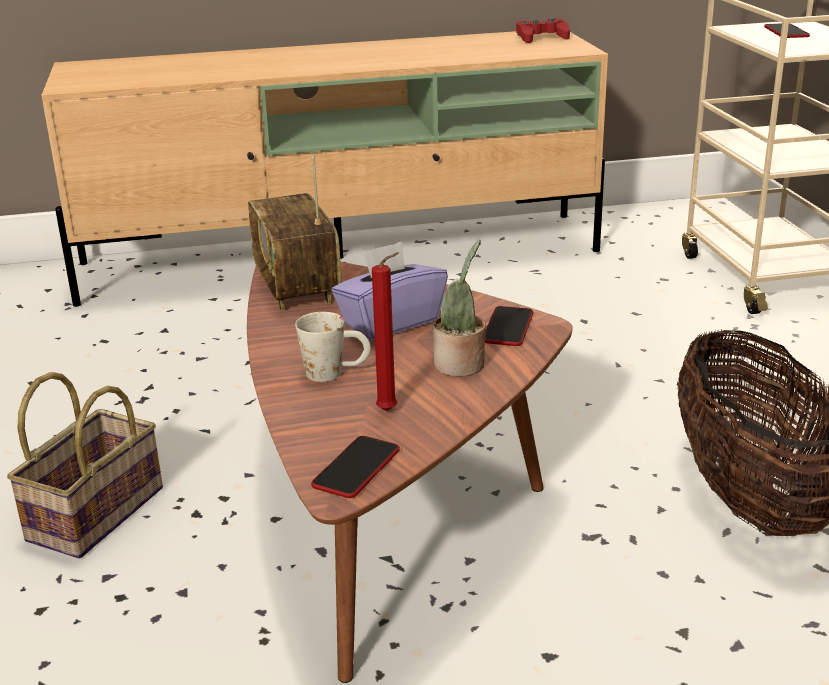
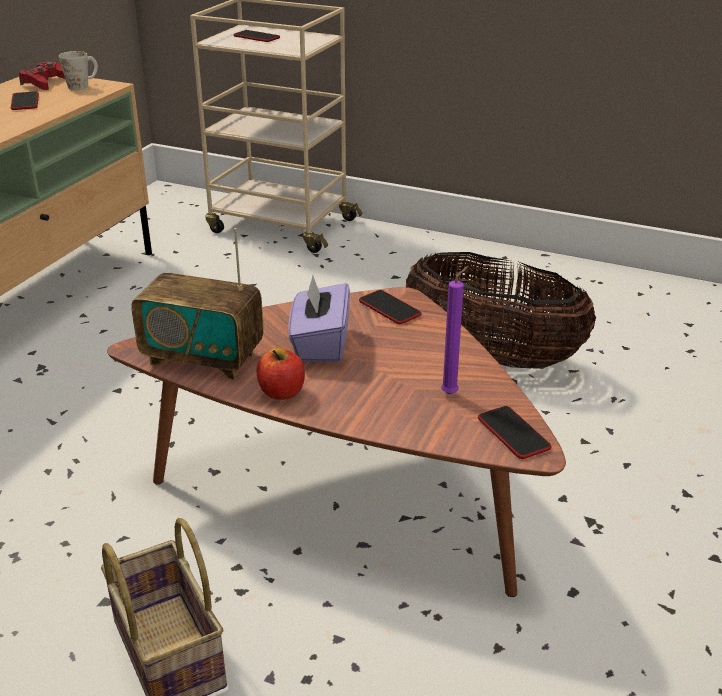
camera: 55 degrees left, 5 degrees up
white mug [295,312,371,382] -> white mug moved to [59,51,98,90]
red candle [372,252,399,411] -> purple candle [441,266,469,394]
potted plant [433,240,486,377] -> none
none -> phone [11,91,39,110]
none -> apple [257,348,305,400]

